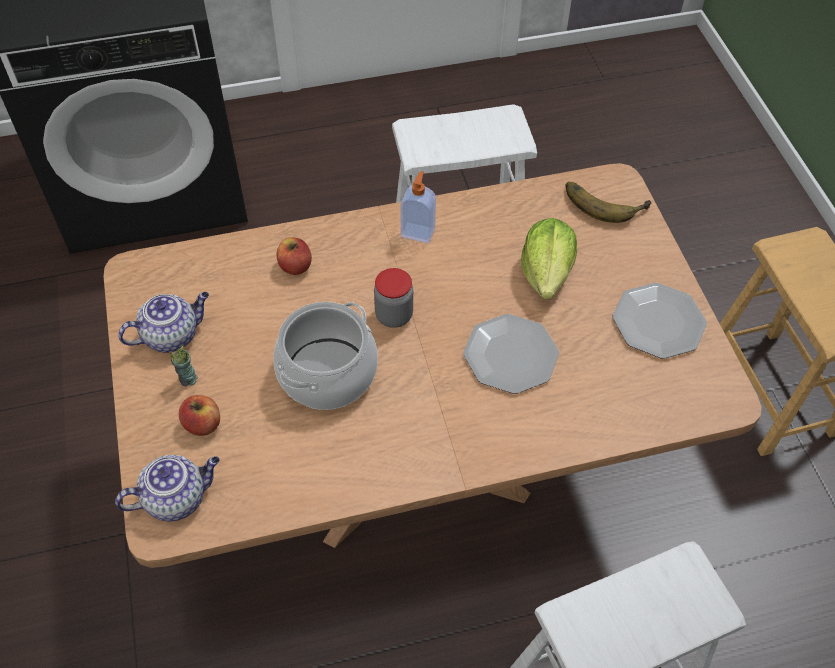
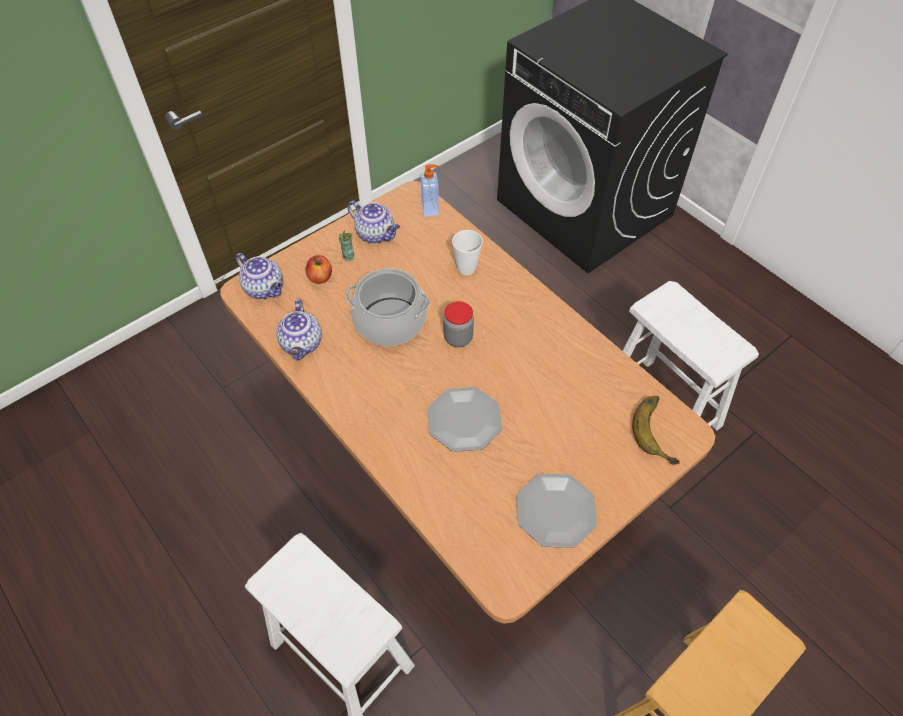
camera: 65 degrees right, 0 degrees up
apple [277,237,312,275] -> cup [452,230,483,275]
soap dispenser [400,171,436,243] -> soap dispenser moved to [420,164,439,217]
lettuce [521,218,577,299] -> none
none -> teapot [276,299,322,360]

